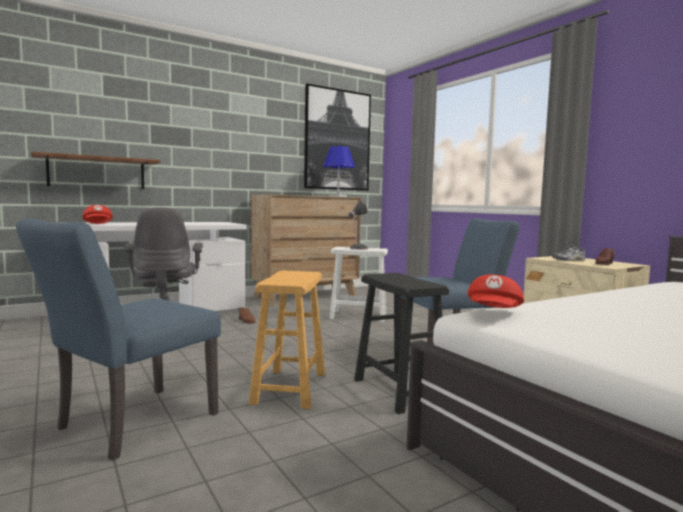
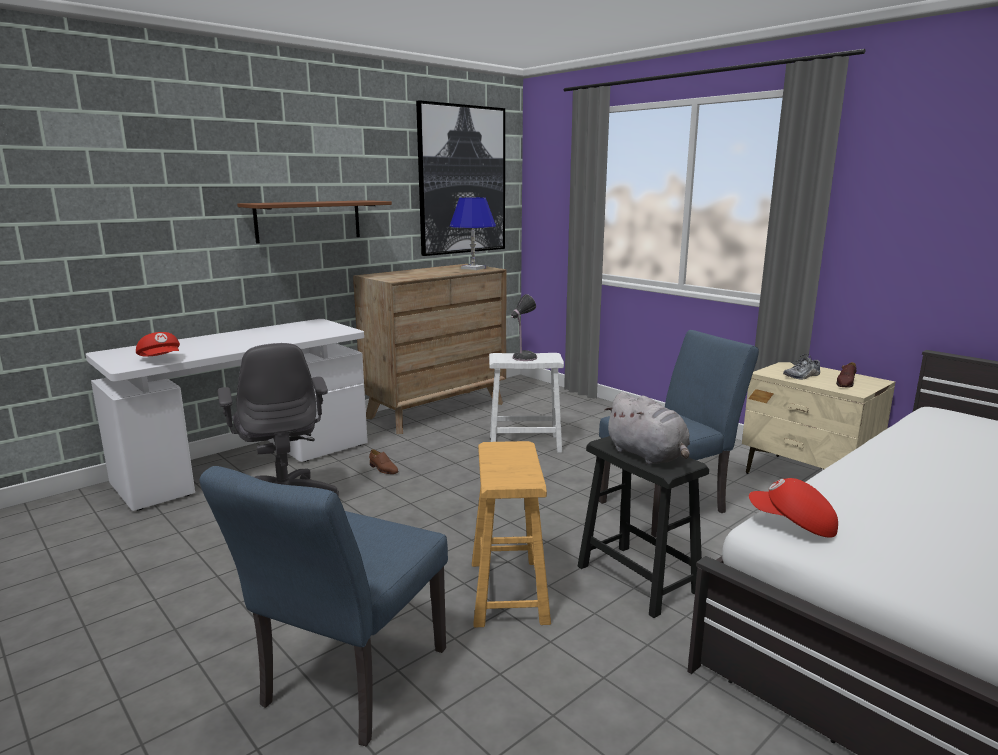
camera: 10 degrees left, 10 degrees up
brown shelf [31,152,161,189] -> brown shelf moved to [237,200,392,244]
red cap [467,275,524,308] -> red cap turned 105 degrees clockwise [749,478,838,538]
none -> grey plush toy [604,392,690,465]

